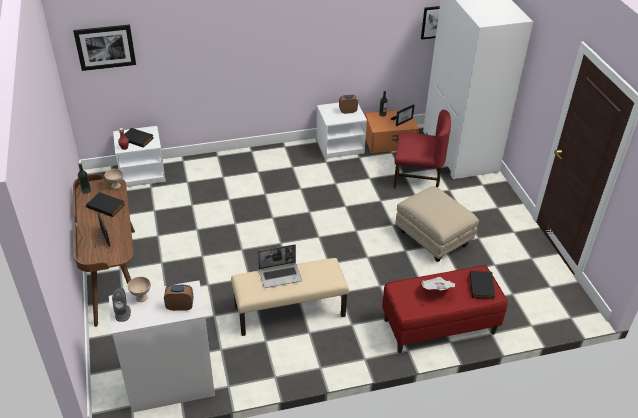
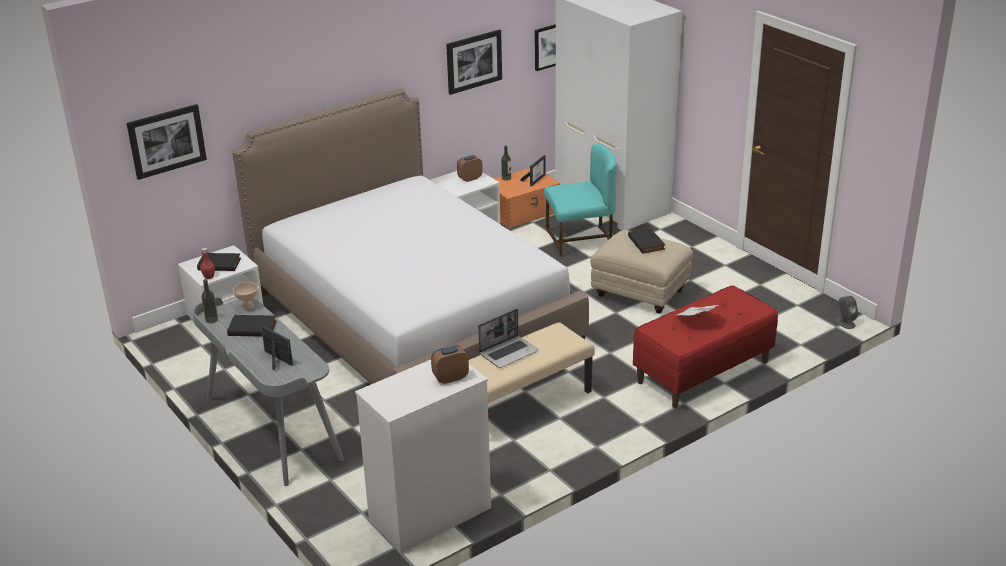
camera: 20 degrees left, 10 degrees down
brown desk [73,173,135,327] -> grey desk [192,297,344,486]
grey speaker [112,288,131,322] -> grey speaker moved to [836,296,858,329]
beige bowl [128,277,151,302] -> none
red chair [393,110,451,189] -> turquoise chair [544,144,617,257]
black book [470,270,495,299] -> black book moved to [628,228,665,254]
none -> bed [232,88,589,384]
none -> picture [446,29,502,95]

